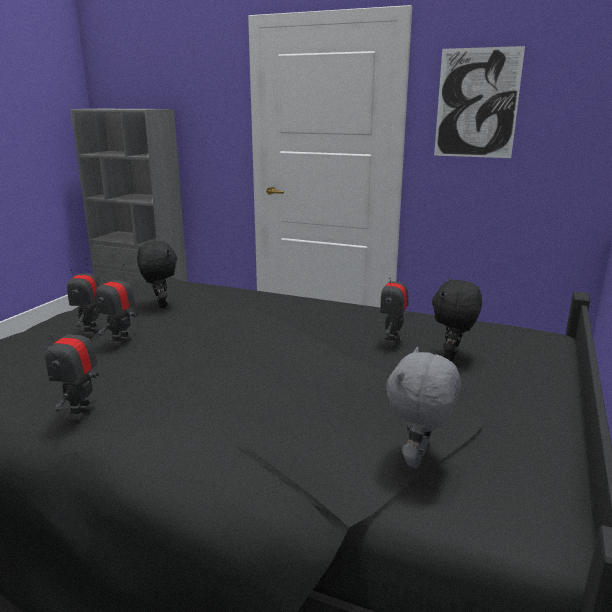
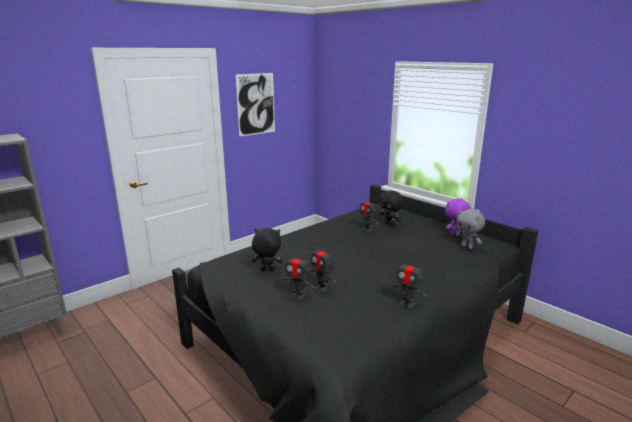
camera: 65 degrees left, 0 degrees up
none -> purple plush toy [445,198,471,235]

